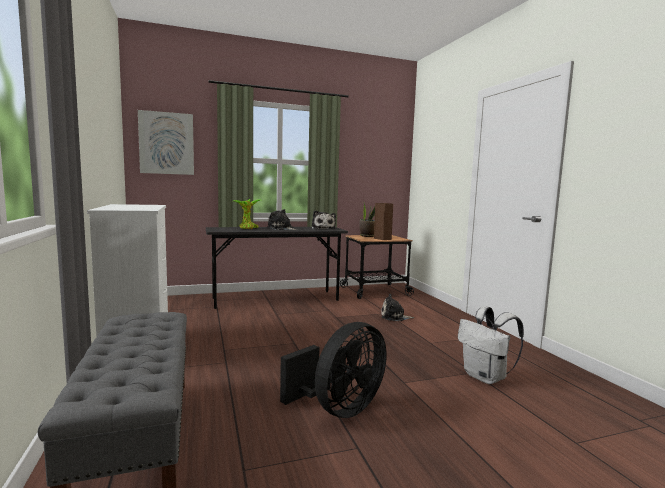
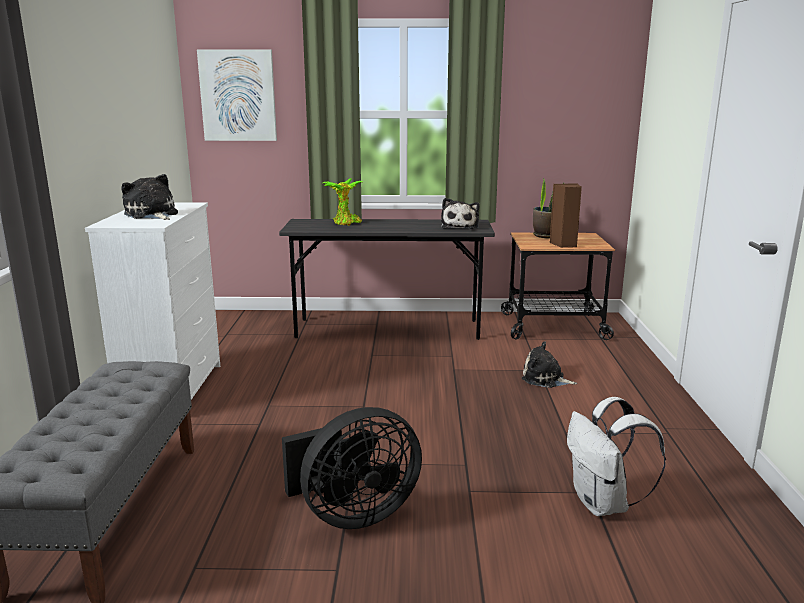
camera: 20 degrees right, 10 degrees up
plush toy [267,209,296,230] -> plush toy moved to [121,174,178,220]

